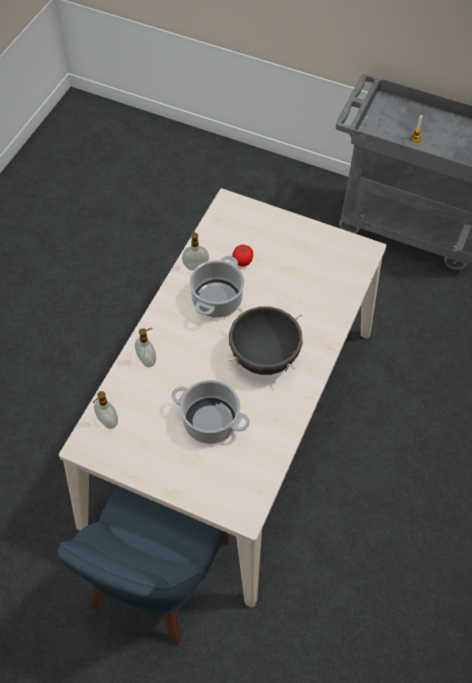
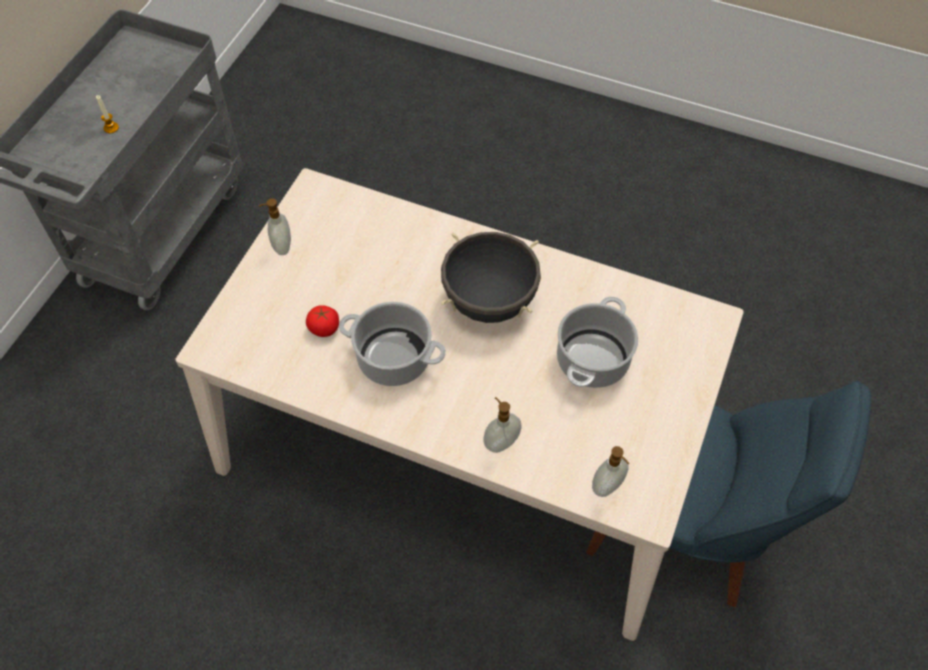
camera: 90 degrees left, 0 degrees up
soap dispenser [182,230,209,270] -> soap dispenser moved to [258,198,291,255]

